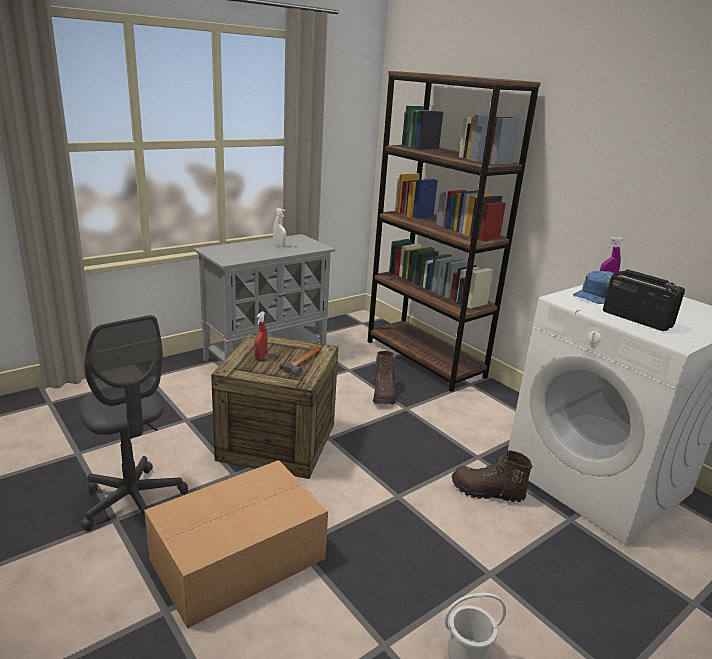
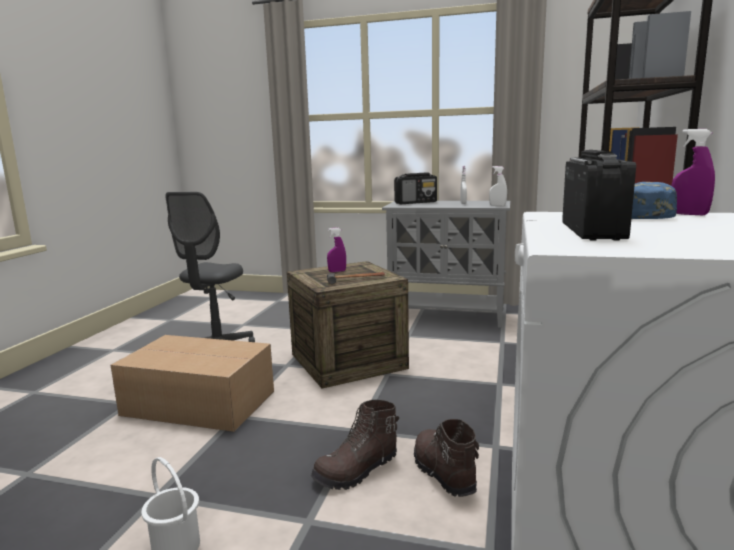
camera: 55 degrees right, 10 degrees down
red spray bottle [254,311,267,360] -> purple spray bottle [327,228,346,272]
brown boot [373,351,396,405] -> brown boot moved to [311,400,399,490]
none -> radio [394,173,437,204]
none -> white spray bottle [489,166,507,206]

